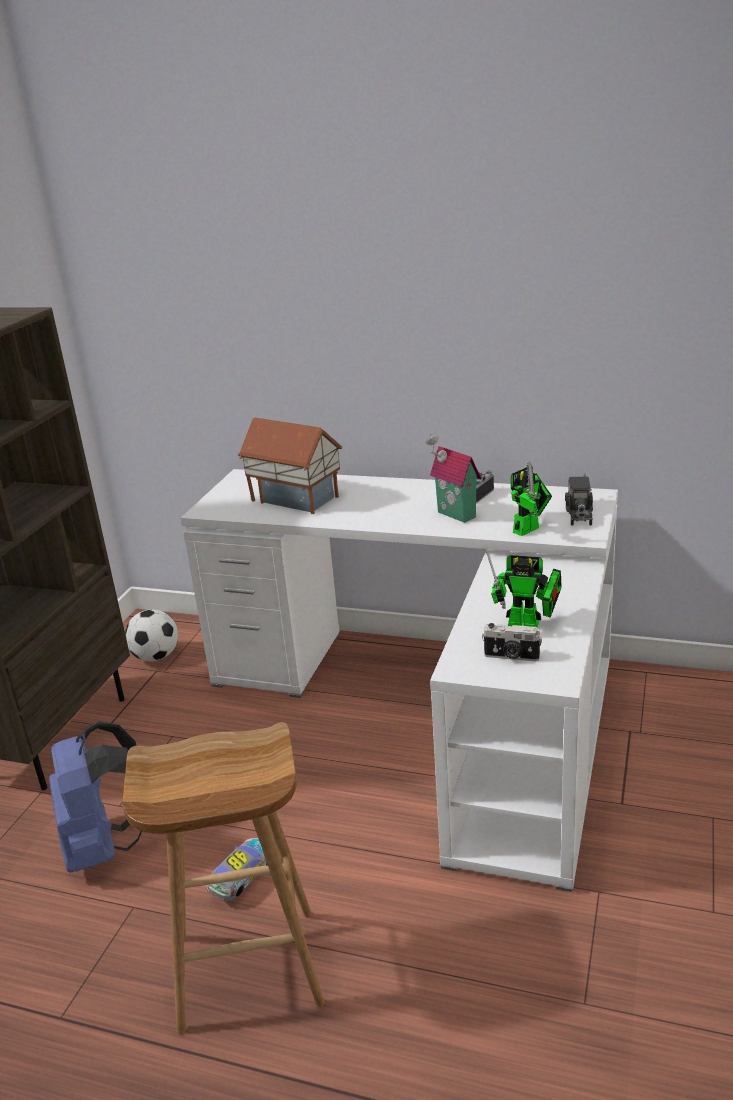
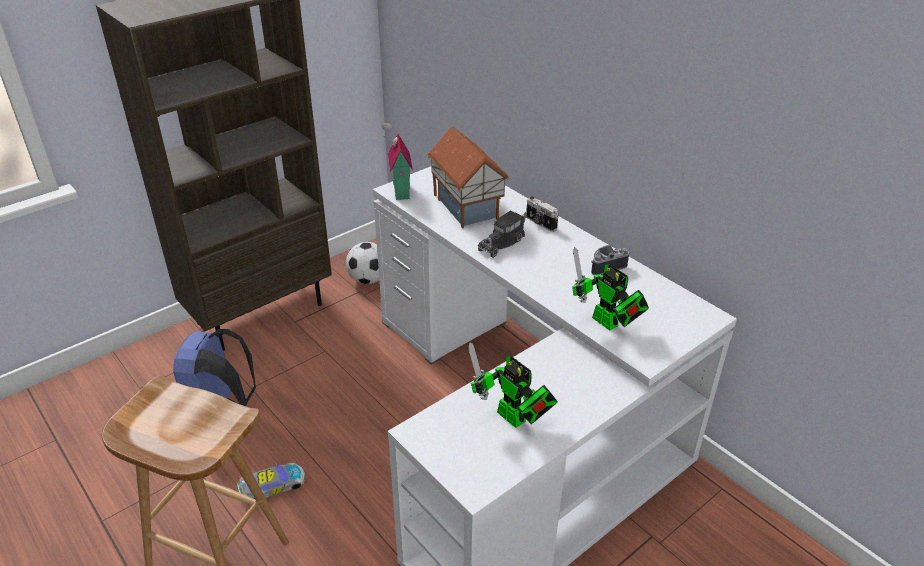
camera: 30 degrees right, 10 degrees up
toy house [426,434,481,523] -> toy house moved to [382,122,413,200]
camera [482,623,542,661] -> camera moved to [526,196,559,232]
toy robot [511,462,552,536] -> toy robot turned 60 degrees clockwise [572,247,649,331]
toy truck [565,473,593,526] -> toy truck moved to [478,211,527,258]

